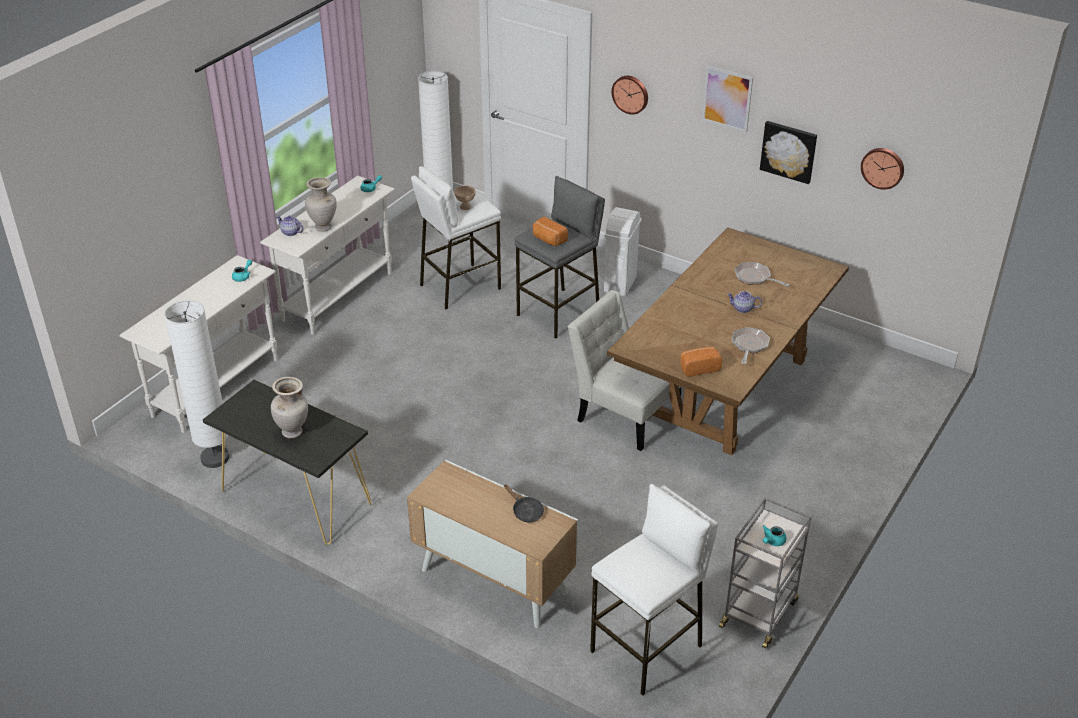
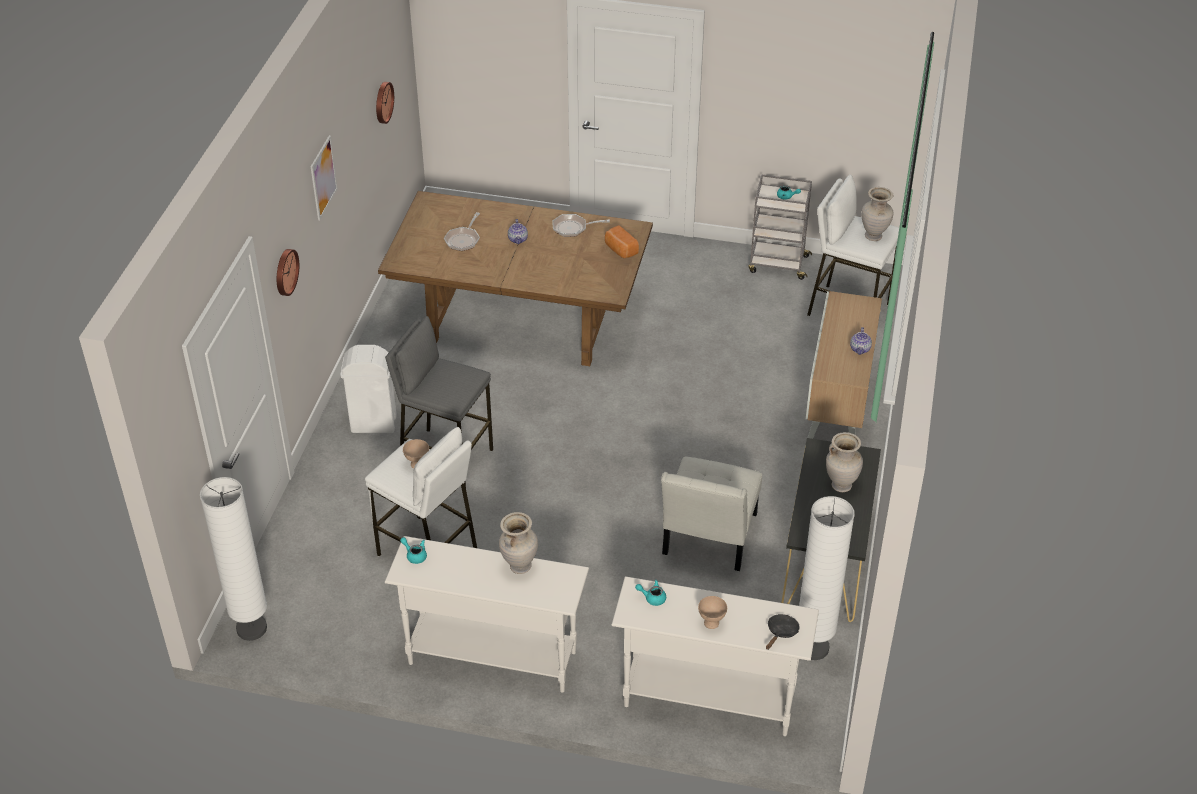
camera: 110 degrees left, 5 degrees up
teapot [276,216,303,236] -> teapot moved to [850,327,872,355]
black frying pan [504,484,544,523] -> black frying pan moved to [766,614,800,650]
bread [533,217,568,246] -> none
white chair [568,290,681,451] -> white chair moved to [661,457,762,571]
picture [760,121,817,184] -> none
none -> beige bowl [698,596,727,629]
none -> beige vase [861,187,894,241]

